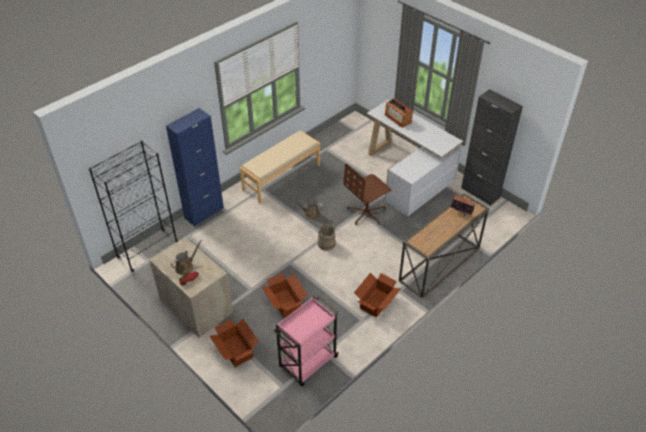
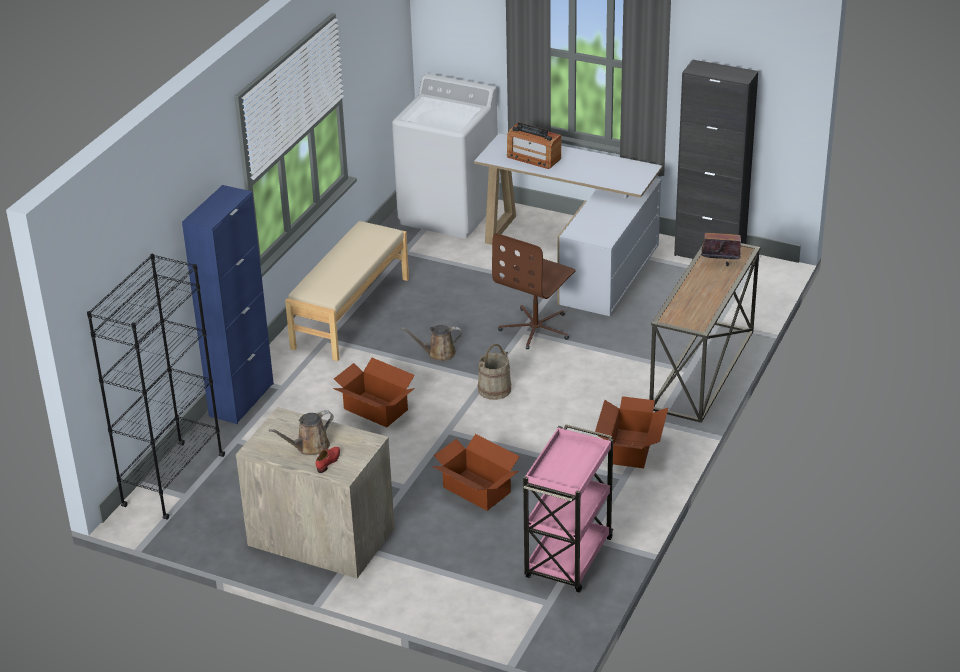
camera: 20 degrees left, 10 degrees down
brown watering can [170,240,202,275] -> brown watering can turned 150 degrees counterclockwise [269,410,333,455]
cardboard box [210,319,259,367] -> cardboard box moved to [333,358,415,428]
none -> white washing machine [392,74,500,239]

